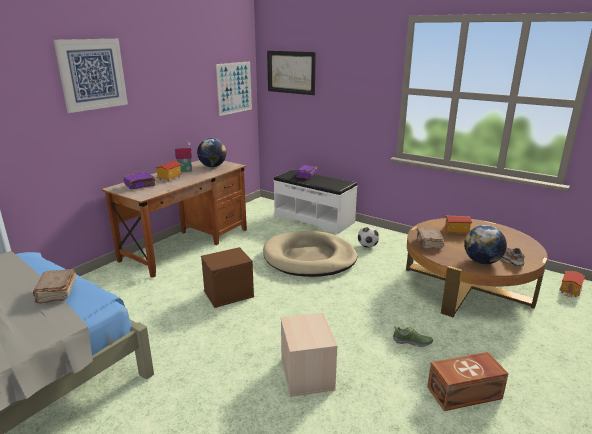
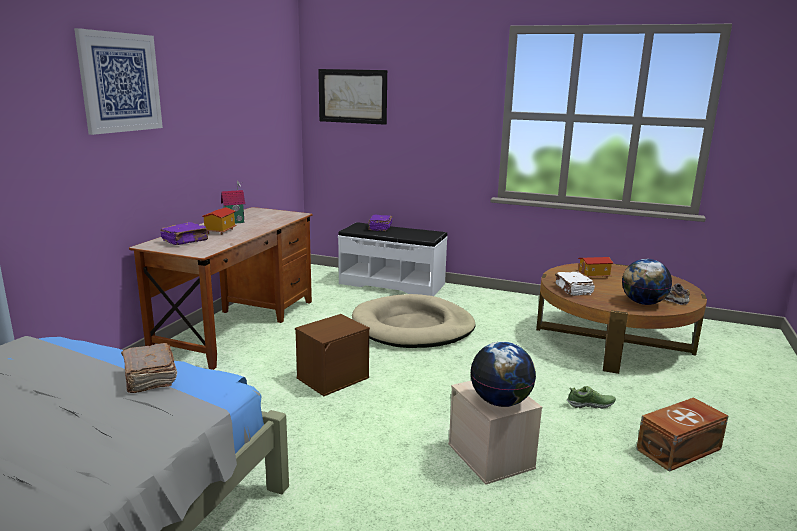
camera: 15 degrees left, 5 degrees down
globe [197,138,226,167] -> globe moved to [470,341,536,407]
picture [216,61,252,116] -> none
football [358,226,379,248] -> none
brown book [417,228,445,250] -> white book [555,272,595,296]
toy house [559,271,585,298] -> none

